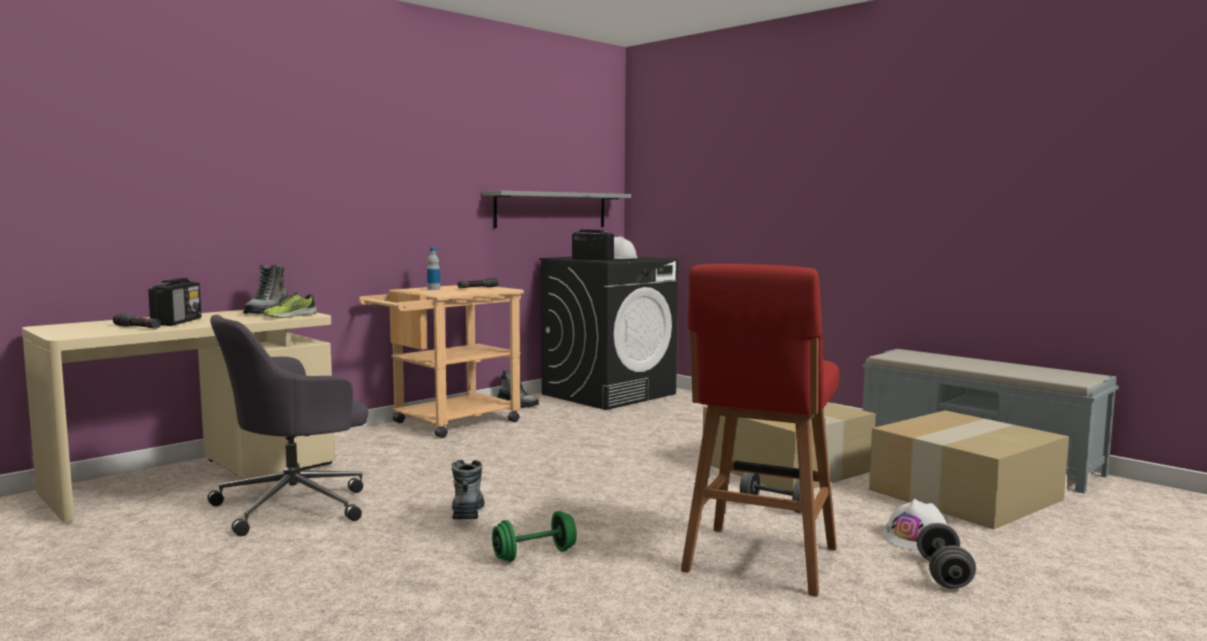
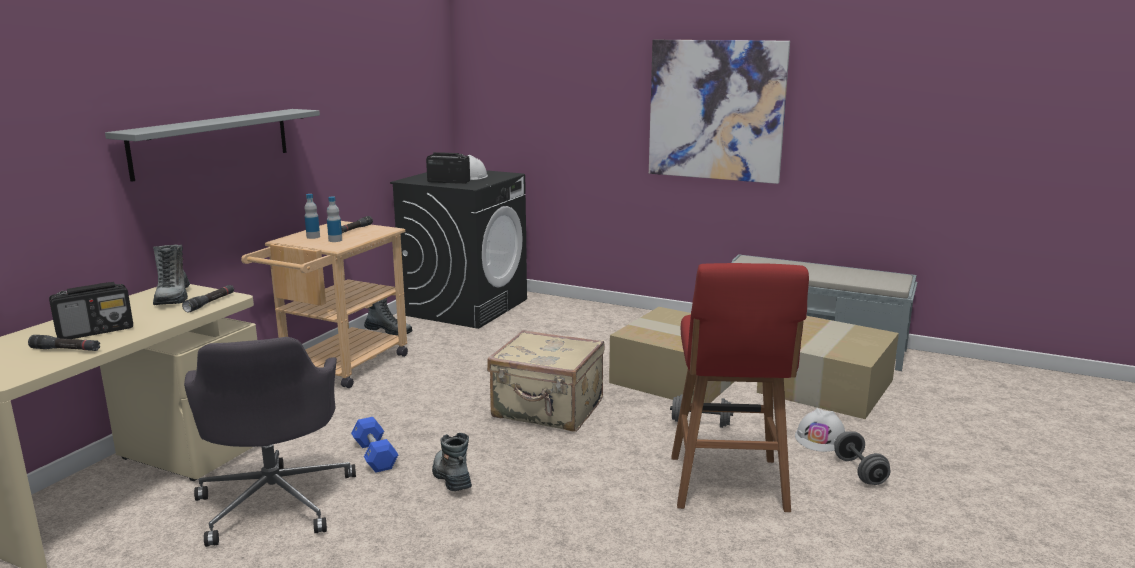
camera: 20 degrees left, 10 degrees up
radio [148,278,201,326] -> radio turned 75 degrees clockwise [49,282,133,339]
grey office chair [207,315,368,536] -> grey office chair turned 45 degrees counterclockwise [184,337,356,547]
shoe [264,292,317,318] -> black flashlight [182,285,234,312]
grey shelf [482,191,631,228] -> grey shelf moved to [105,109,320,182]
green dumbbell [492,511,577,562] -> none
none -> bottle [327,196,342,242]
none -> blue dumbbell [351,417,398,473]
none -> beige suitcase [487,330,605,432]
none -> picture [649,40,790,184]

